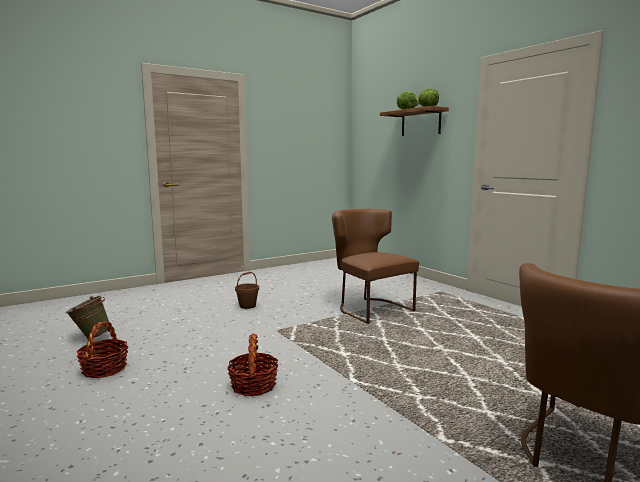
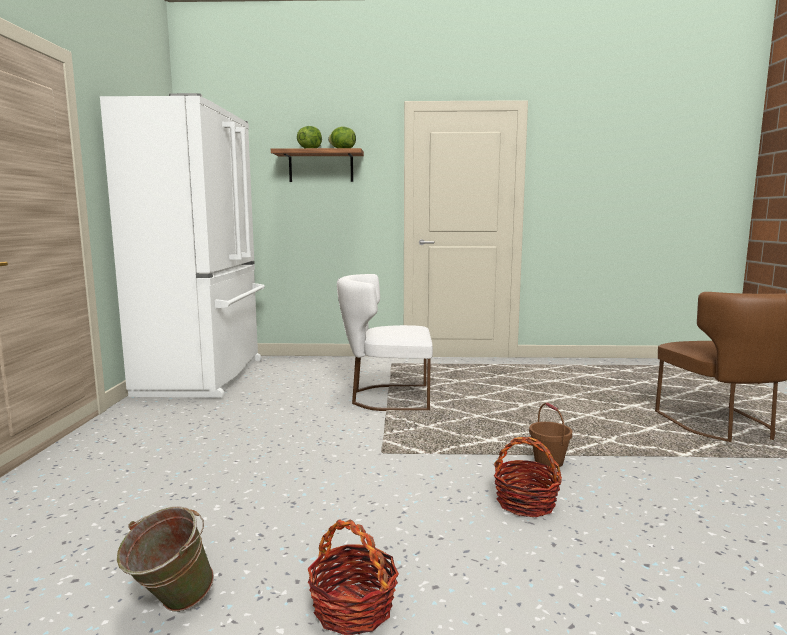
camera: 55 degrees left, 0 degrees up
brown bucket [235,272,259,309] -> brown bucket moved to [529,402,572,468]
brown chair [332,209,419,324] -> white chair [337,274,433,411]
none -> white fridge [100,93,265,398]

